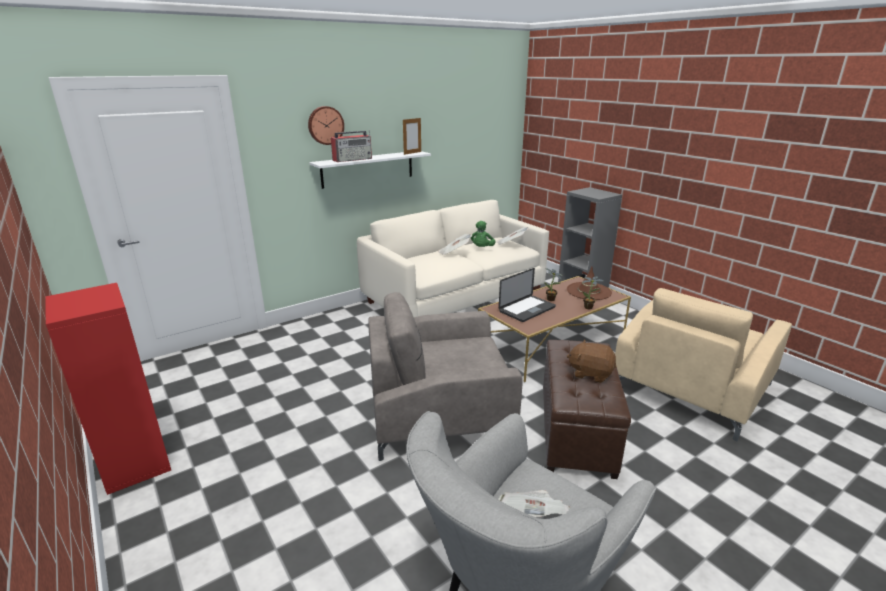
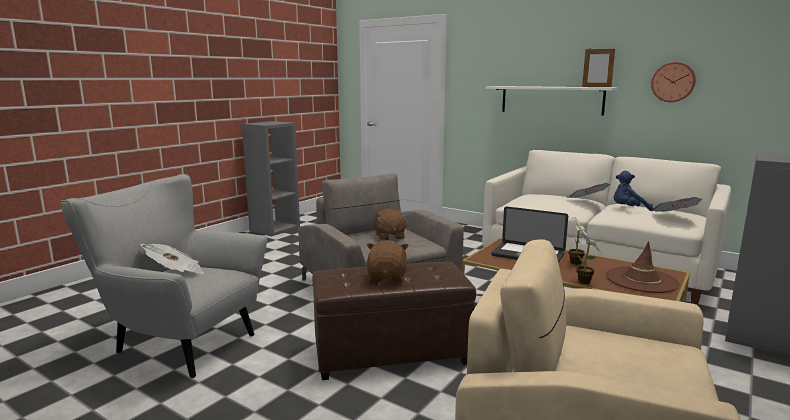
camera: 70 degrees right, 10 degrees down
red bookcase [45,283,171,495] -> grey bookcase [242,121,300,236]
wall clock [308,106,344,145] -> wall clock moved to [651,62,696,102]
radio [331,130,372,162] -> none
green plush toy [471,221,495,247] -> blue plush toy [614,171,653,211]
none -> brown plush toy [374,208,408,241]

